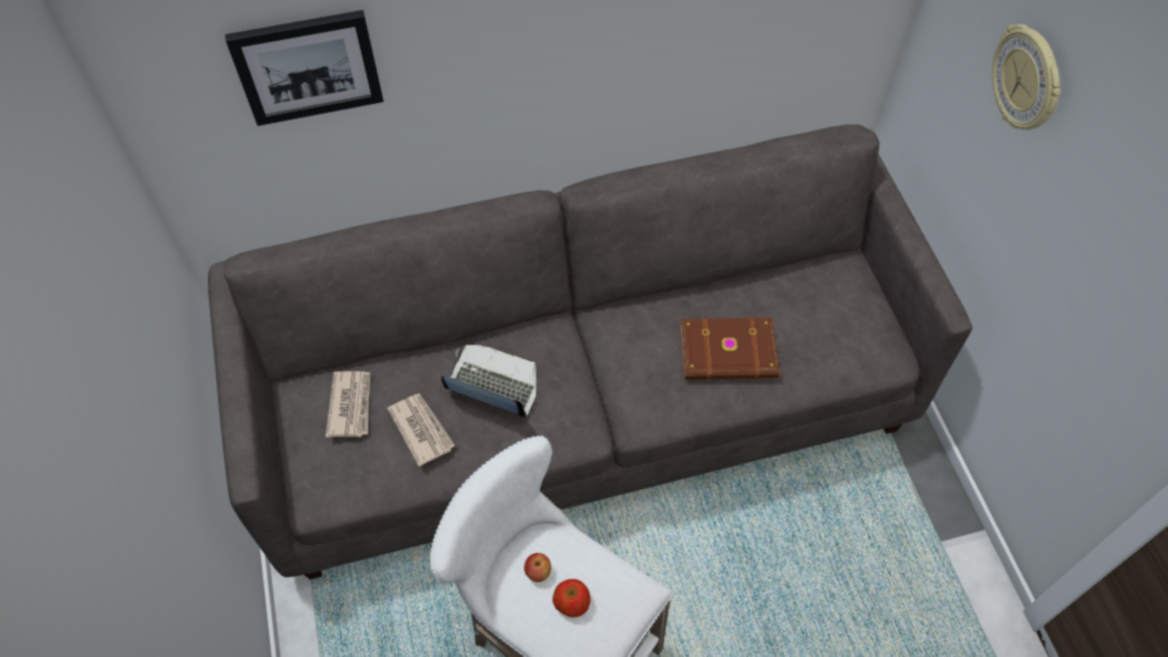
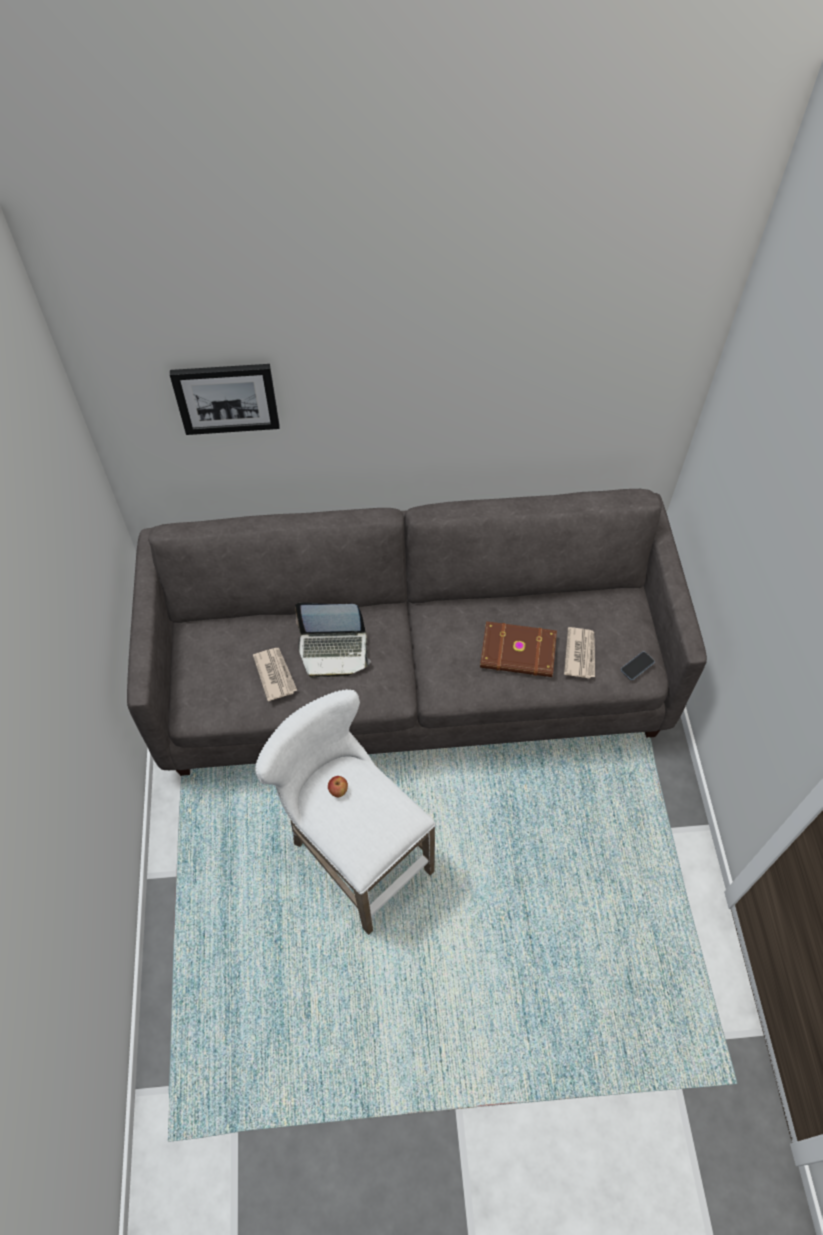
camera: 10 degrees right, 0 degrees up
newspaper [326,371,370,437] -> newspaper moved to [564,627,595,679]
laptop [441,345,536,418] -> laptop turned 150 degrees clockwise [295,603,371,678]
apple [553,579,591,617] -> none
wall clock [992,24,1061,130] -> none
none -> phone [621,651,655,680]

